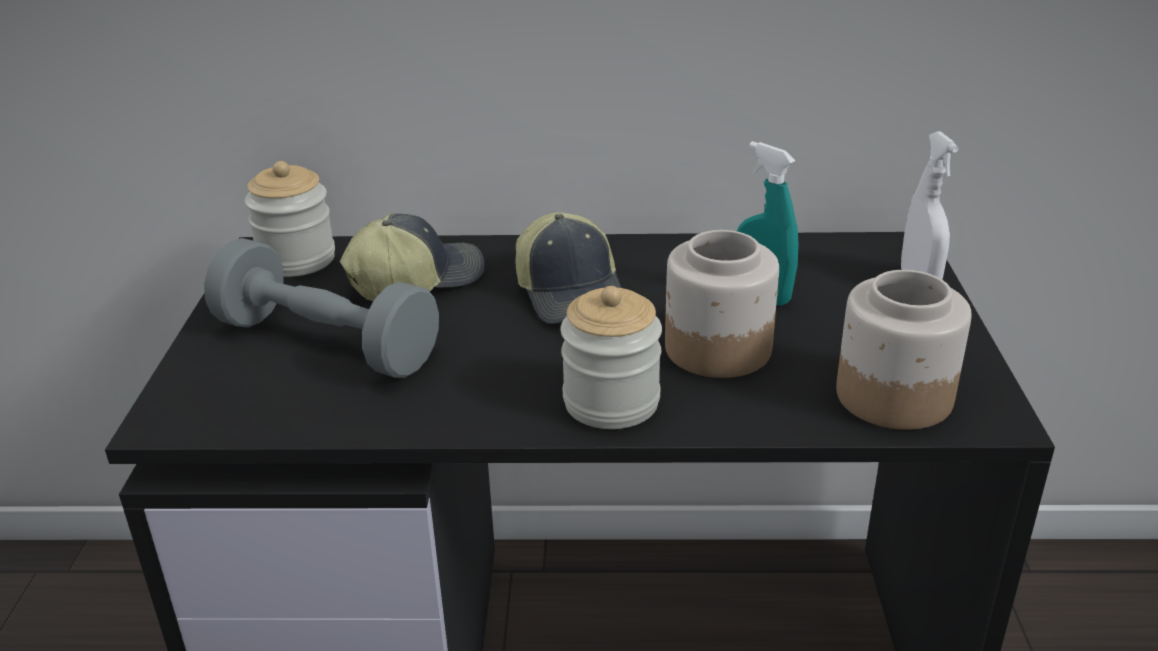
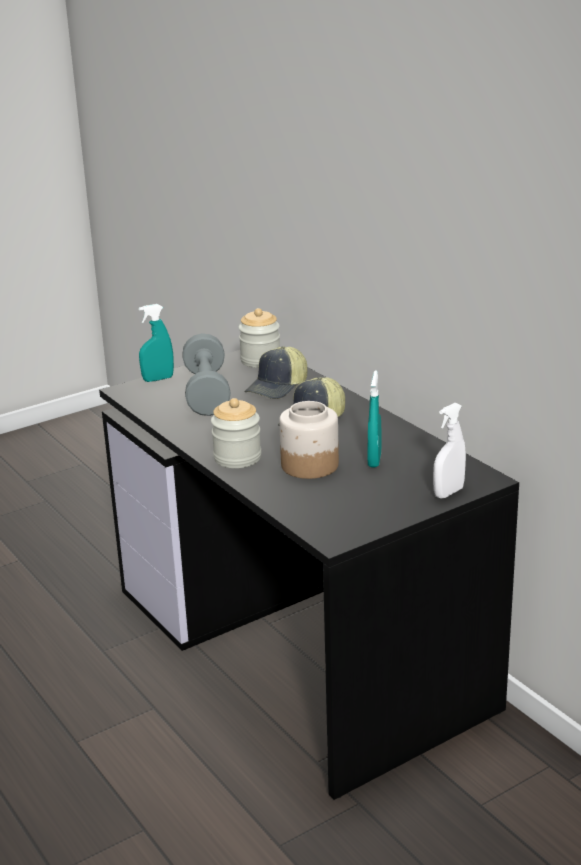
camera: 55 degrees right, 5 degrees down
cap [340,213,485,301] -> cap turned 105 degrees clockwise [244,346,307,399]
jar [836,270,972,430] -> none
none -> turquoise spray bottle [139,304,174,382]

